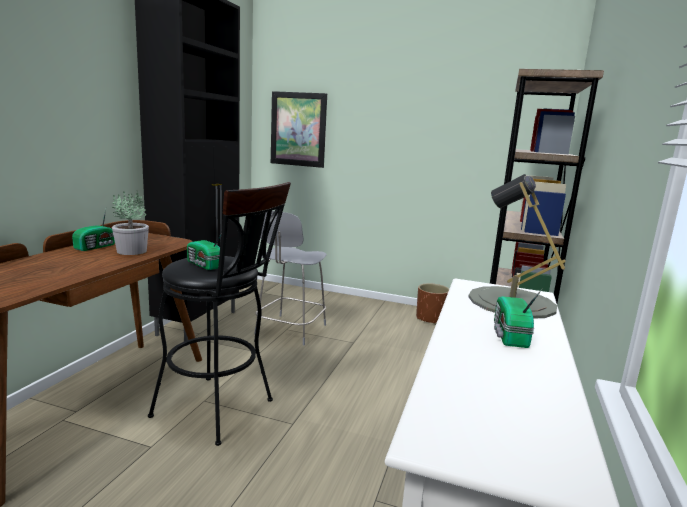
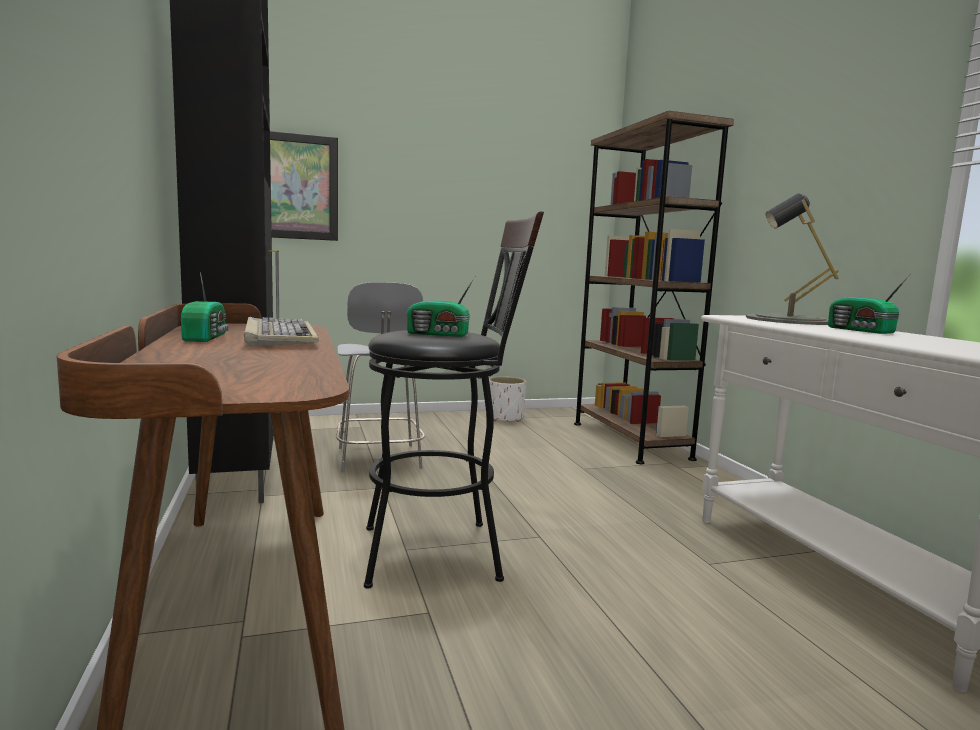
camera: 35 degrees left, 5 degrees down
potted plant [112,192,149,255] -> keyboard [244,317,319,346]
brown planter [416,283,449,324] -> white planter [489,376,526,422]

